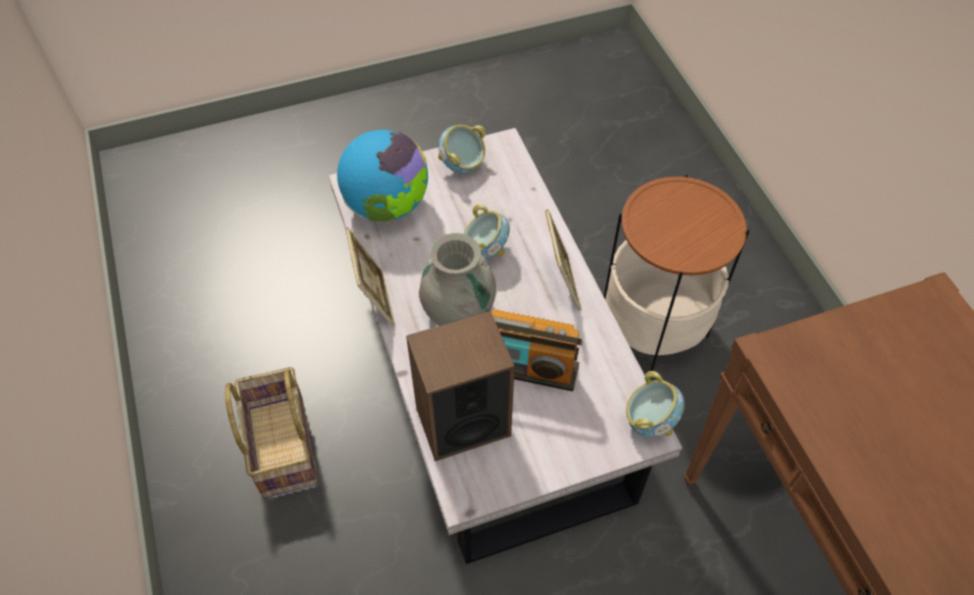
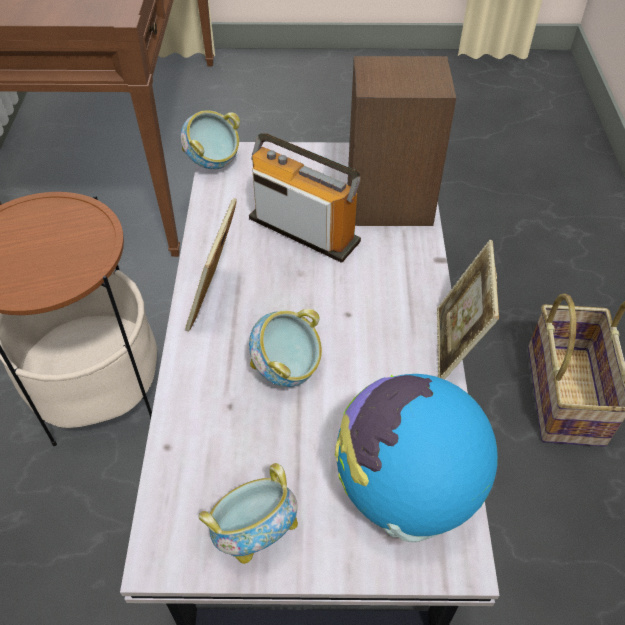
camera: 160 degrees left, 5 degrees down
grey vase [419,233,496,326] -> none

